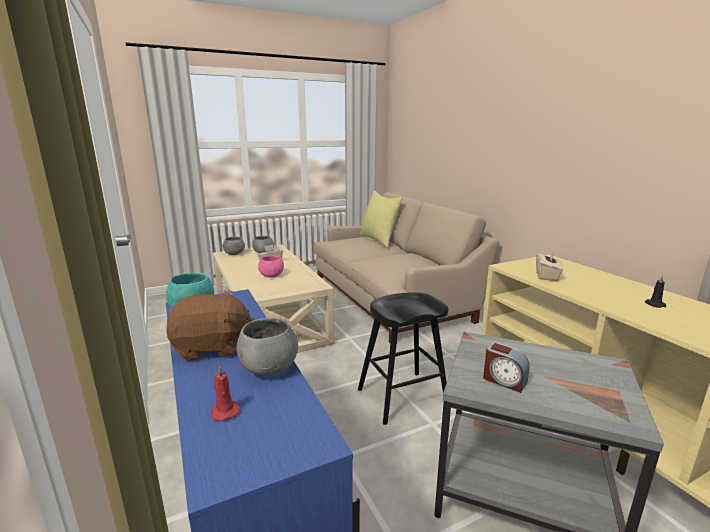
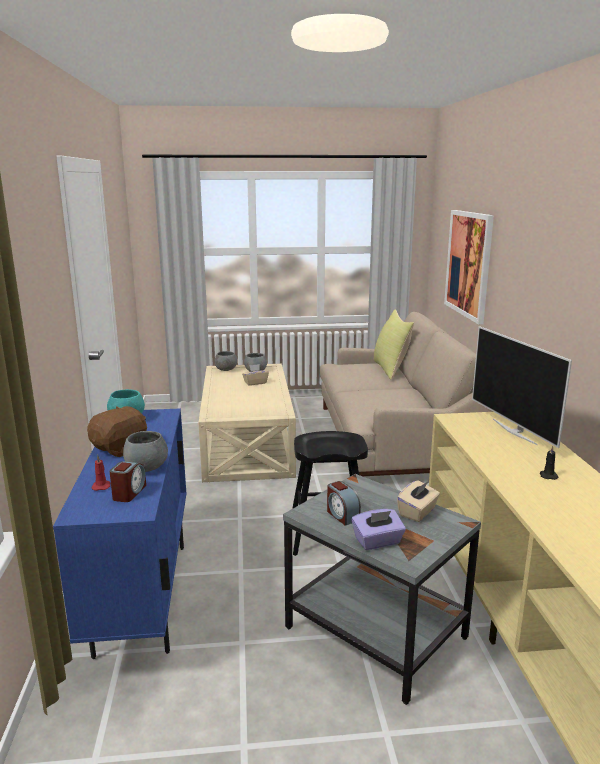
camera: 20 degrees right, 0 degrees up
brown plush toy [166,291,254,361] -> brown plush toy turned 60 degrees counterclockwise [87,406,147,457]
pink bowl [258,256,284,278] -> none
beige tissue box [536,250,563,281] -> beige tissue box moved to [397,480,440,522]
none -> alarm clock [110,461,146,502]
none -> purple tissue box [352,509,406,550]
none -> picture [444,210,494,324]
none -> television [472,326,572,448]

